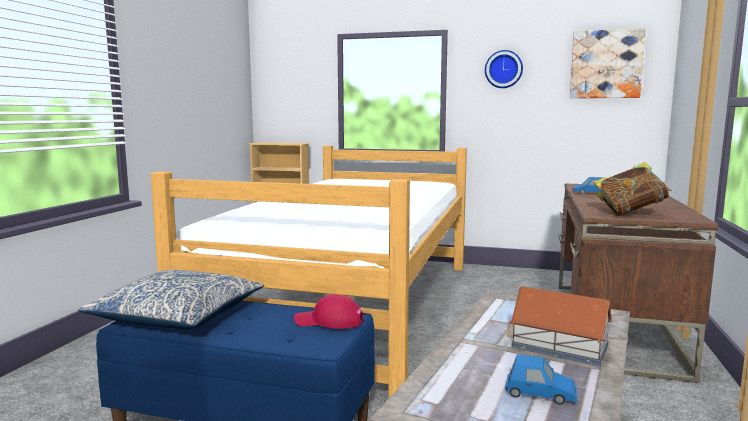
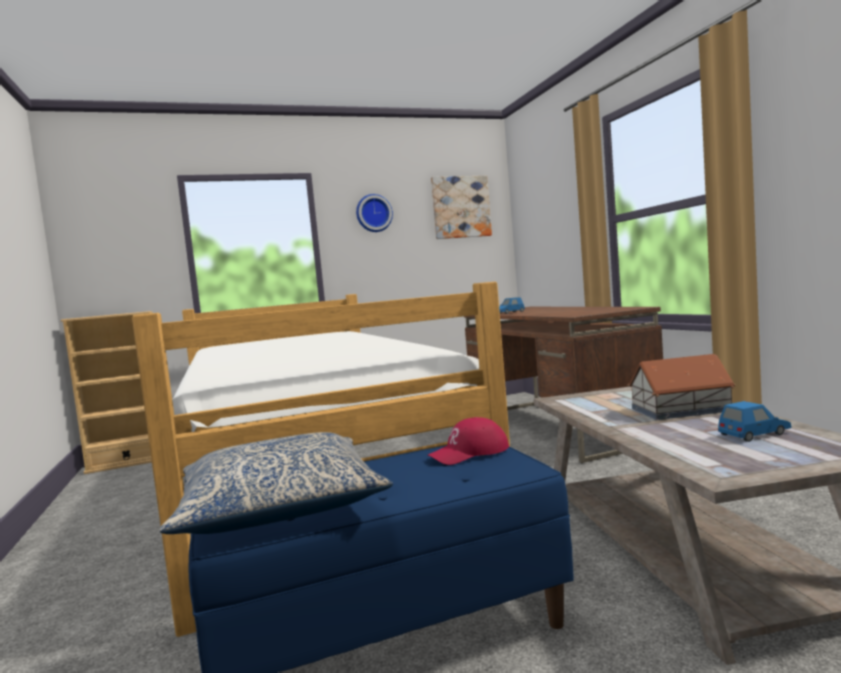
camera: 35 degrees left, 5 degrees down
book [594,162,671,216] -> none

